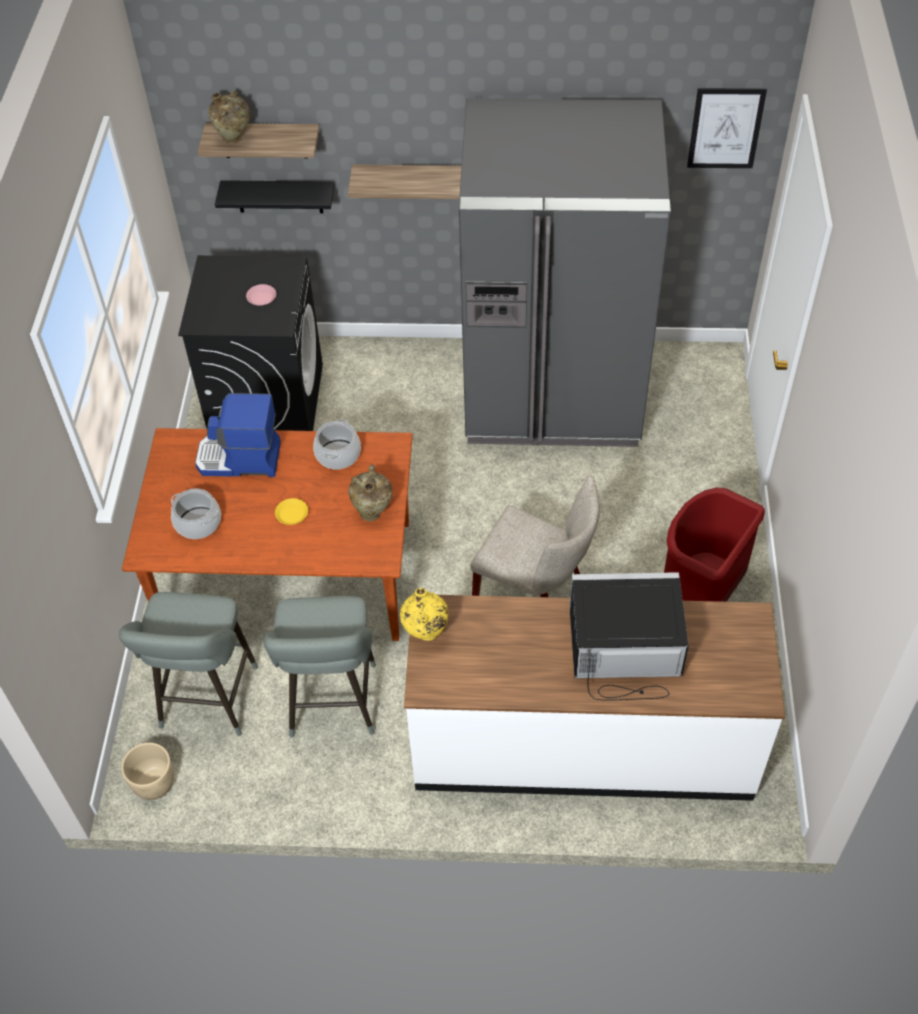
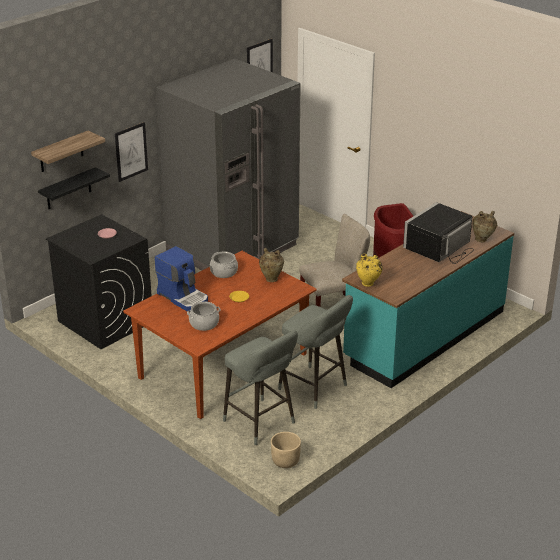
camera: 50 degrees left, 20 degrees down
coffee machine [195,393,281,477] -> coffee machine turned 90 degrees counterclockwise [155,246,208,311]
beige vase [208,91,250,144] -> beige vase moved to [472,211,497,242]
shelf [348,165,462,199] -> picture [115,122,148,182]
white counter [404,595,785,801] -> turquoise counter [342,211,514,388]

